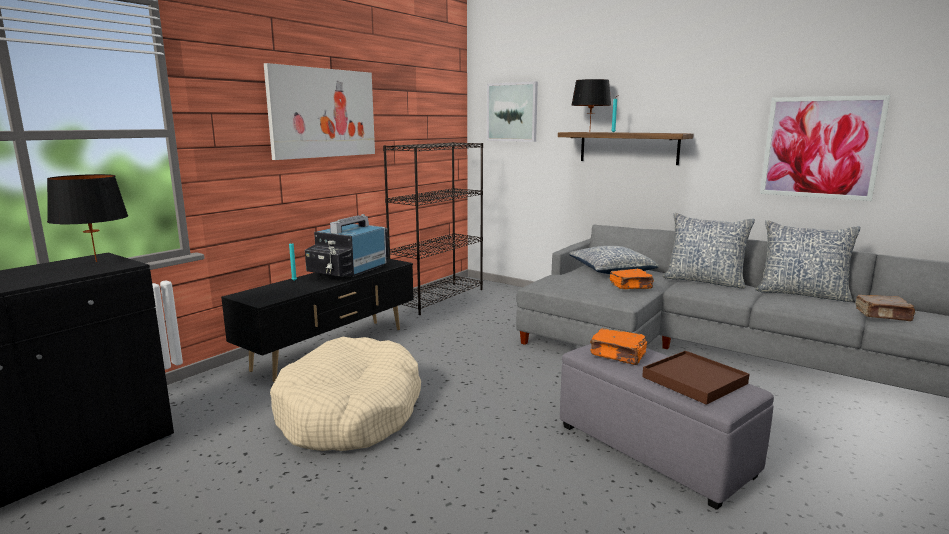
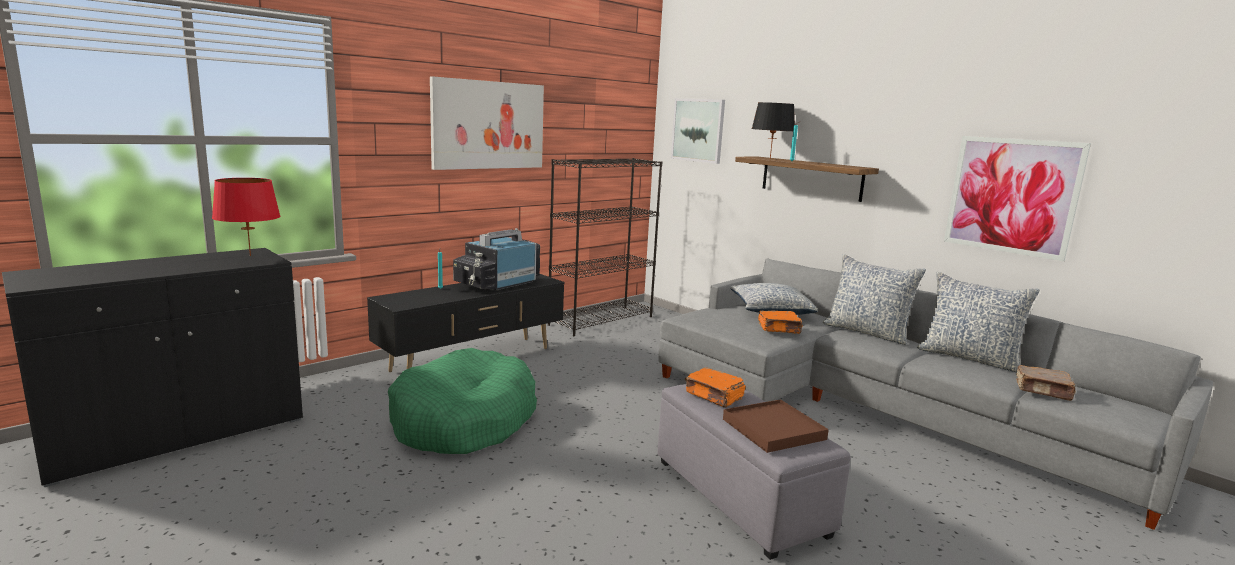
camera: 10 degrees right, 0 degrees up
black table lamp [47,174,128,262] -> red table lamp [212,178,281,256]
beige dog bed [270,337,421,451] -> green dog bed [388,348,537,454]

